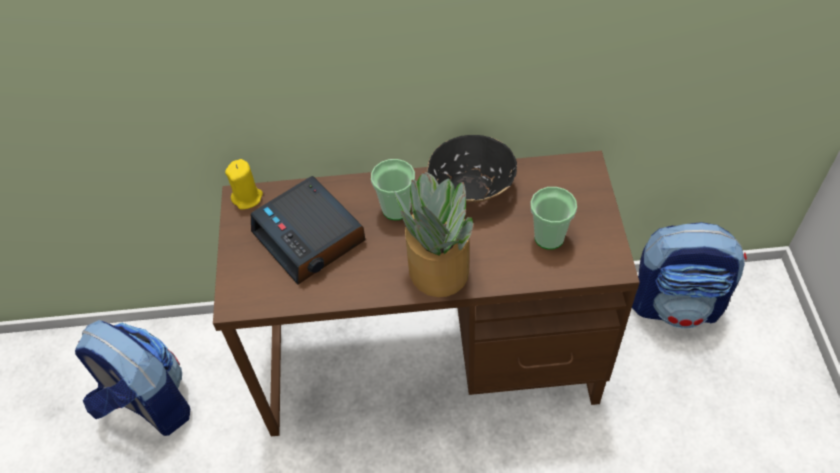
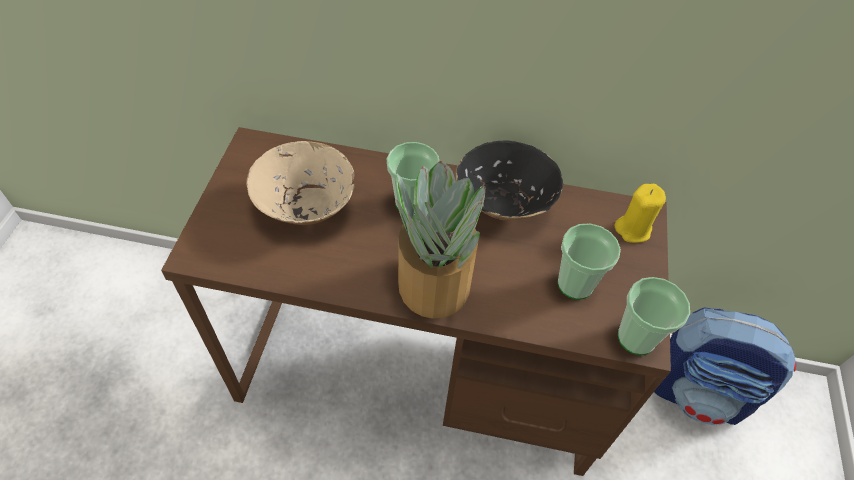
camera: 10 degrees right, 0 degrees up
backpack [75,320,190,436] -> none
yellow candle [225,159,263,210] -> yellow candle moved to [615,184,666,243]
alarm clock [251,176,365,285] -> beige bowl [246,141,355,225]
none -> cup [618,277,690,355]

